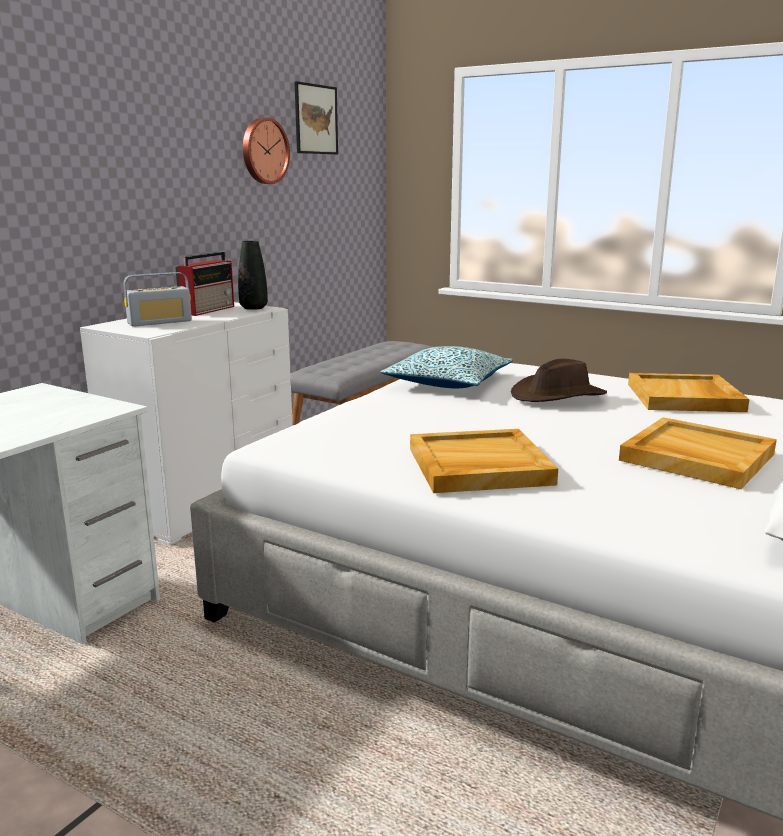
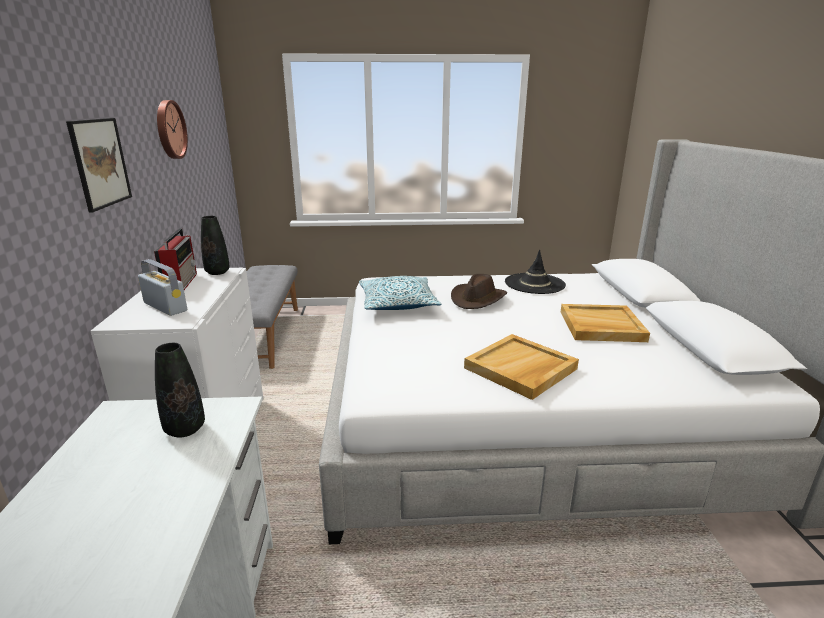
camera: 35 degrees left, 5 degrees up
radio [123,272,192,327] -> radio turned 75 degrees counterclockwise [138,259,187,316]
picture [294,81,338,154] -> picture moved to [66,118,132,212]
beige tray [628,373,749,412] -> black hat [505,249,566,294]
none -> black vase [155,343,205,438]

